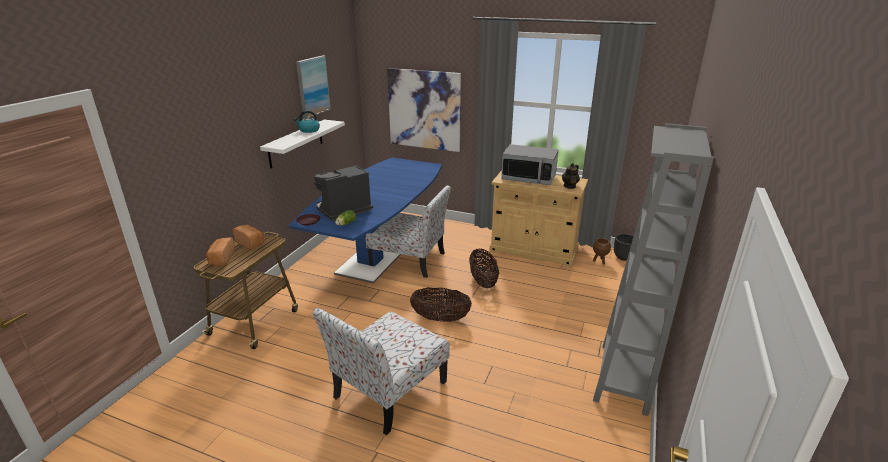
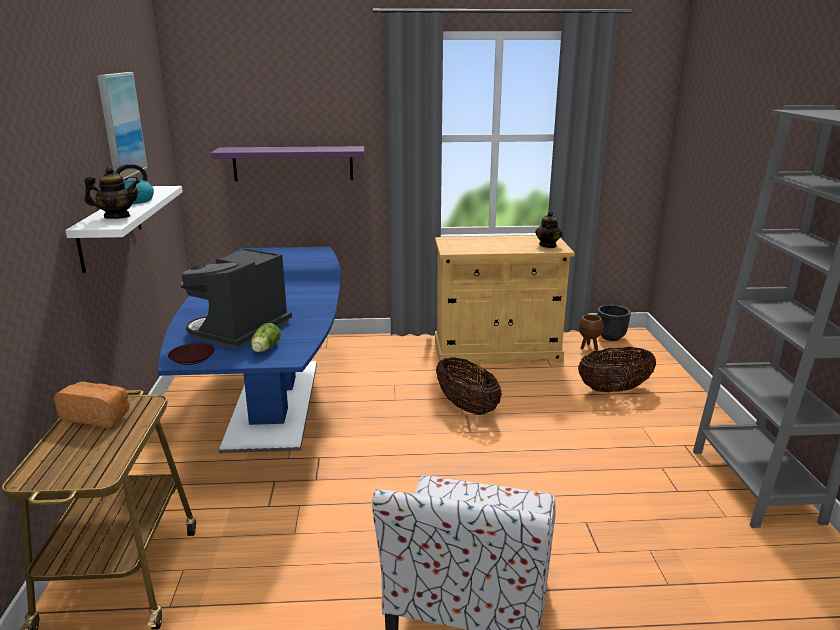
camera: 25 degrees left, 5 degrees down
bread [206,237,235,266] -> none
chair [365,185,451,278] -> none
picture [387,68,461,152] -> purple shelf [211,146,365,181]
basket [410,287,472,322] -> basket moved to [578,347,656,392]
microwave [501,144,558,185] -> none
none -> teapot [84,166,140,219]

